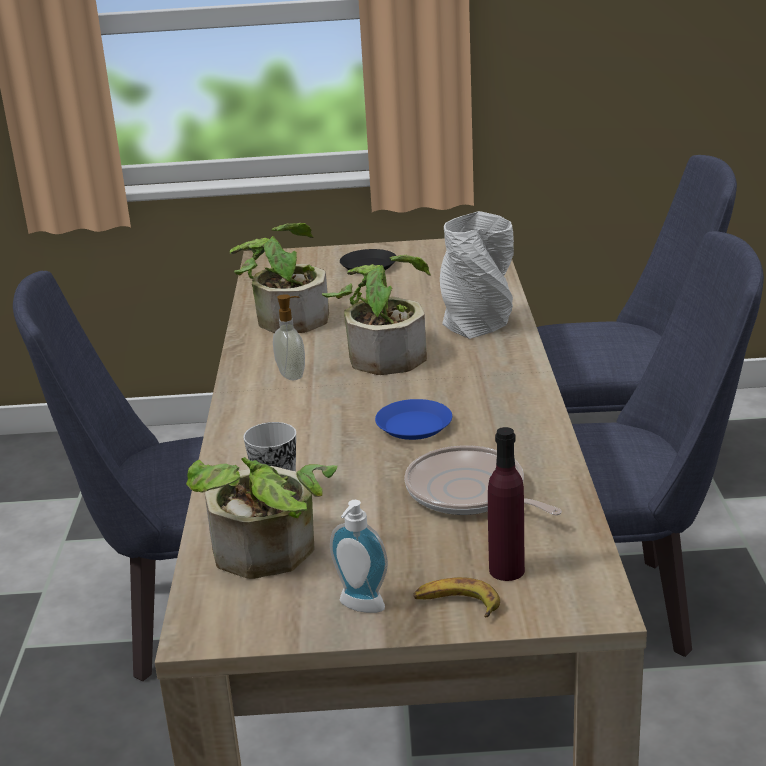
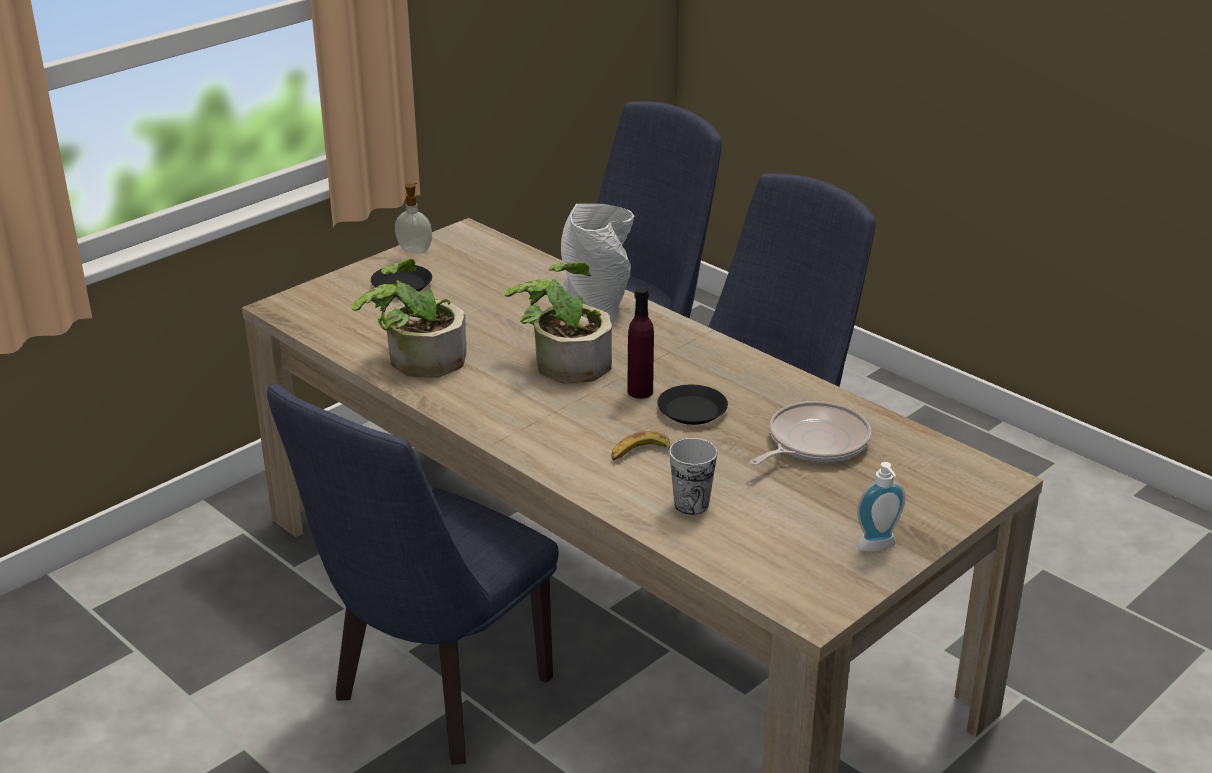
camera: 45 degrees left, 5 degrees up
potted plant [186,457,337,579] -> none
soap dispenser [273,294,305,380] -> soap dispenser moved to [395,183,432,254]
blue plate [375,399,452,440] -> black plate [657,385,728,425]
frying pan [404,446,562,515] -> frying pan turned 135 degrees clockwise [749,401,871,466]
banana [413,577,500,617] -> banana moved to [611,431,670,461]
purple bottle [488,427,525,581] -> purple bottle moved to [628,287,654,399]

